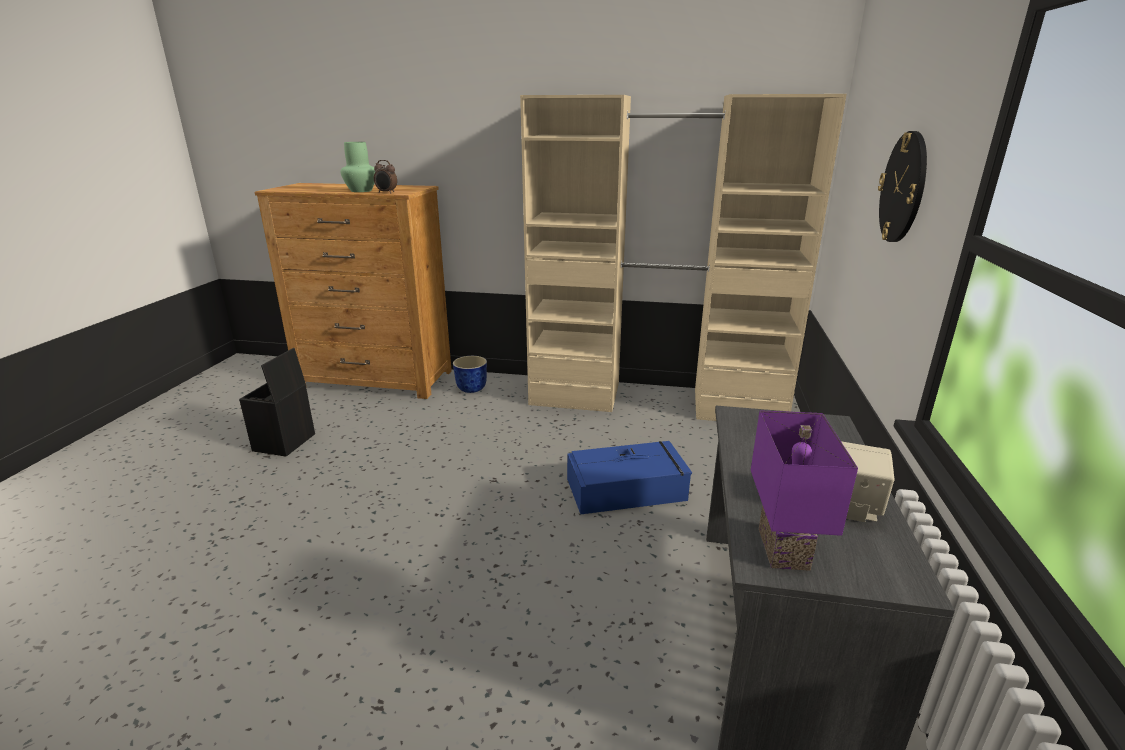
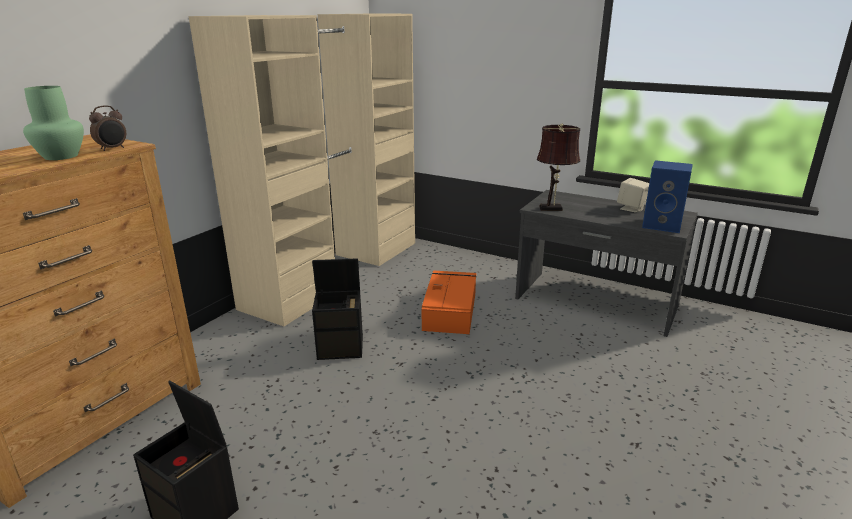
camera: 70 degrees left, 0 degrees up
planter [453,356,487,393] -> none
blue storage box [567,441,692,515] -> orange storage box [422,270,476,334]
purple table lamp [751,410,858,571] -> blue speaker [642,160,693,233]
wall clock [878,131,927,242] -> none
none -> black storage box [312,258,363,360]
none -> brown table lamp [537,123,580,211]

